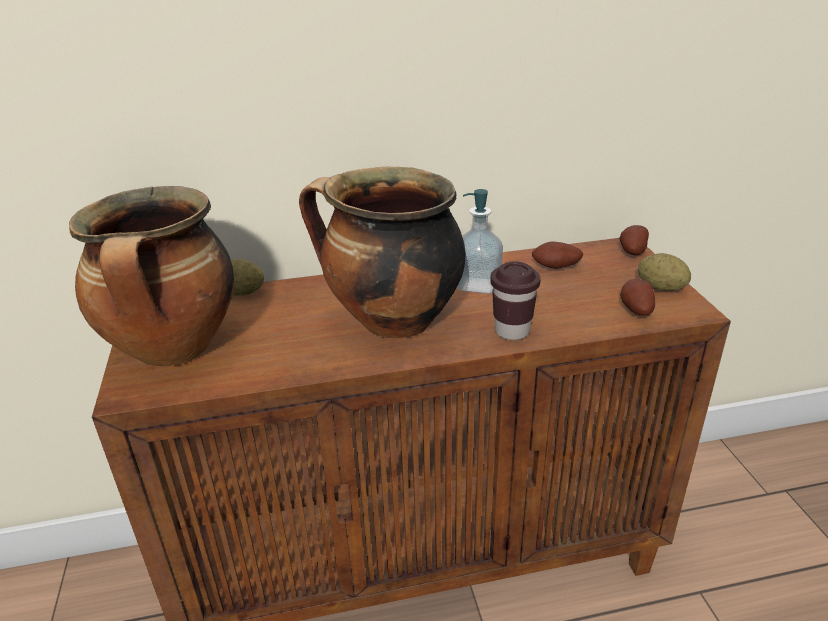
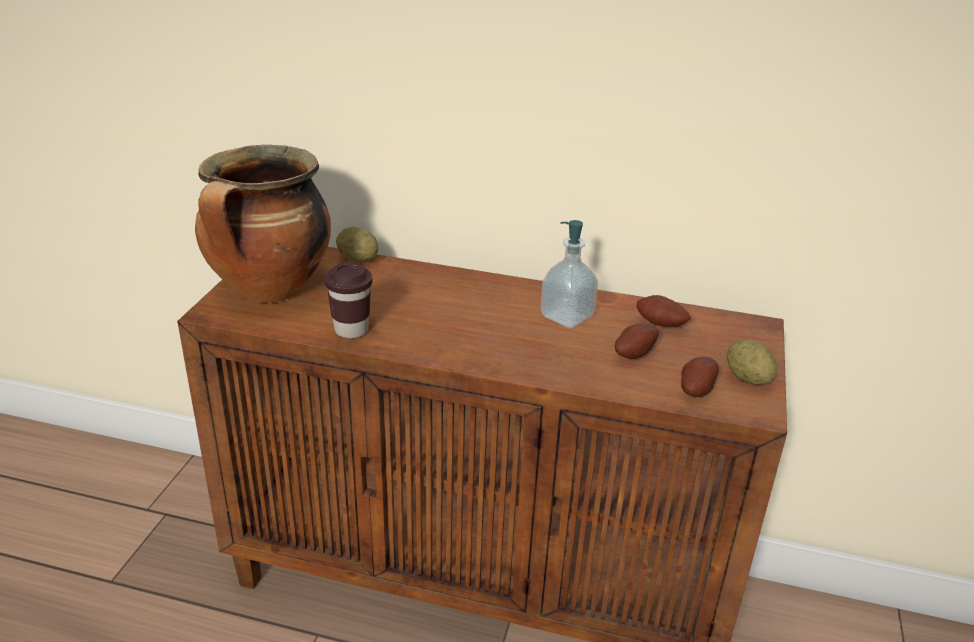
camera: 25 degrees right, 0 degrees up
cooking pot [299,167,466,338] -> none
brown cup [490,261,541,340] -> brown cup moved to [324,263,373,338]
potato [619,225,649,255] -> potato moved to [615,324,659,359]

